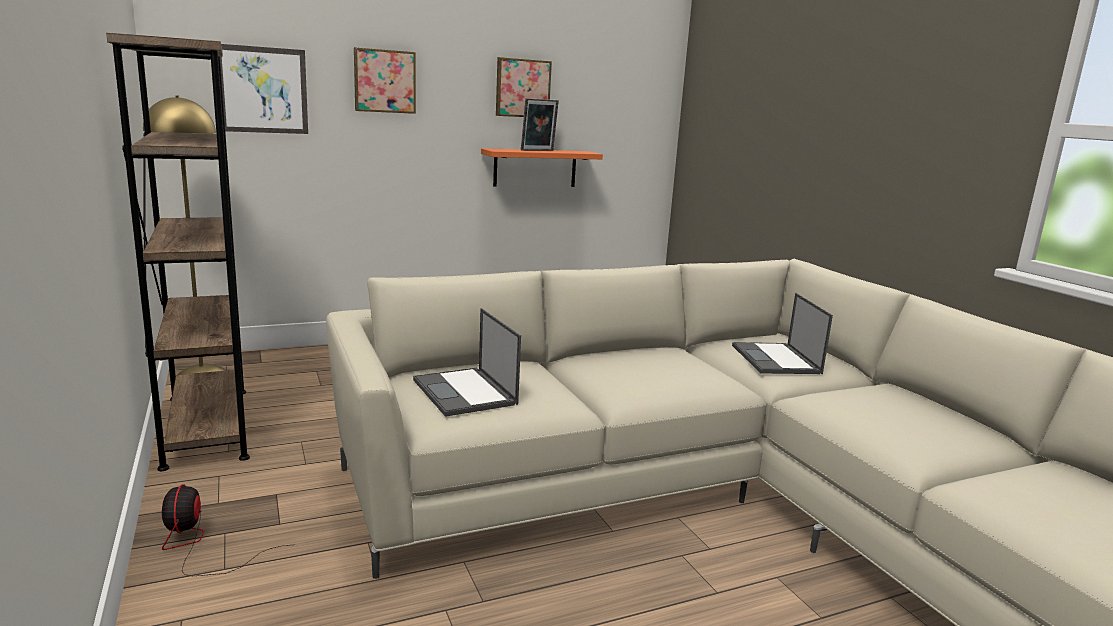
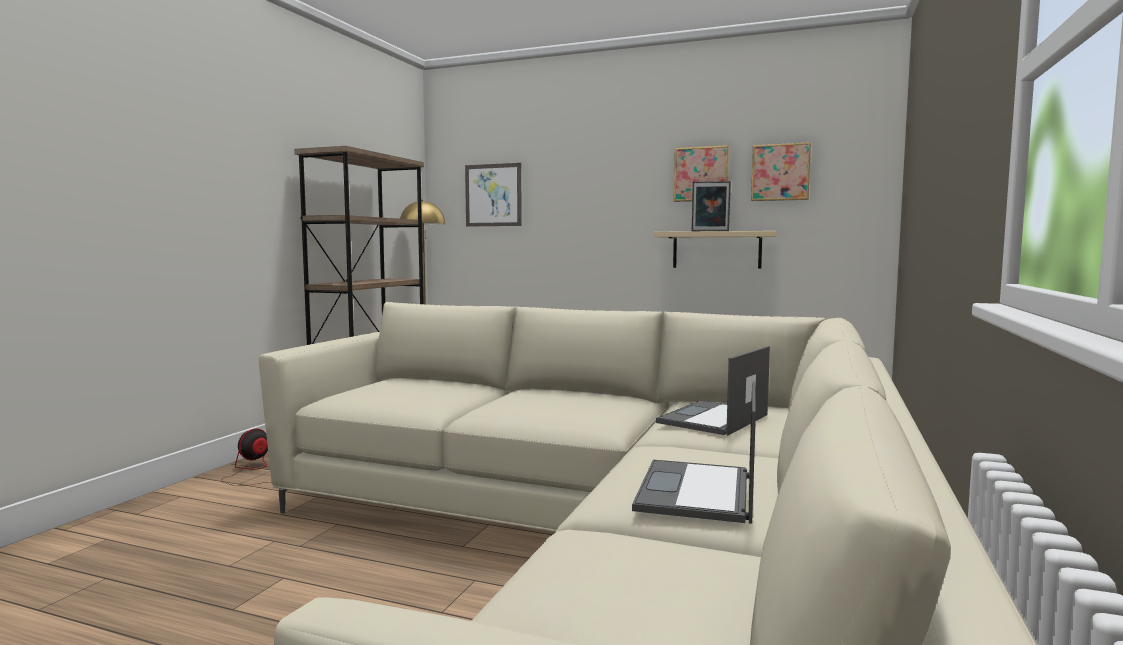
camera: 45 degrees right, 10 degrees down
picture [354,47,416,114] -> picture moved to [751,142,811,201]
laptop [413,308,521,417] -> laptop moved to [632,381,756,524]
orange shelf [481,148,603,187] -> beige shelf [654,231,777,269]

